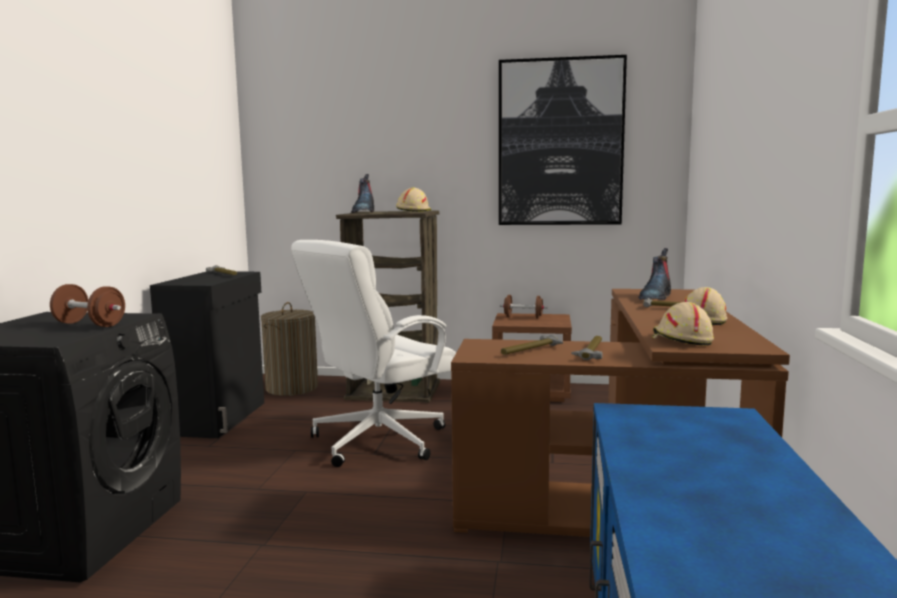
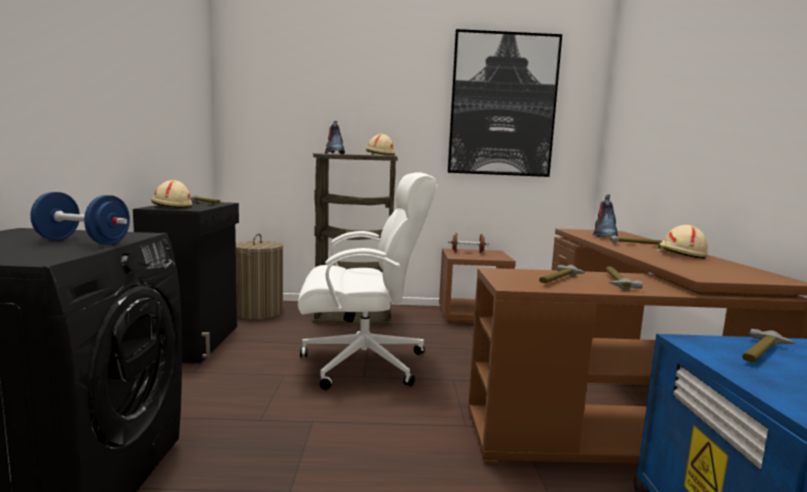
camera: 10 degrees left, 0 degrees up
brown dumbbell [50,284,125,327] -> blue dumbbell [30,192,130,245]
white office chair [291,240,456,467] -> white office chair turned 135 degrees counterclockwise [298,172,437,390]
beige hard hat [652,302,714,346] -> beige hard hat moved to [151,180,192,208]
none -> hammer [742,329,795,362]

